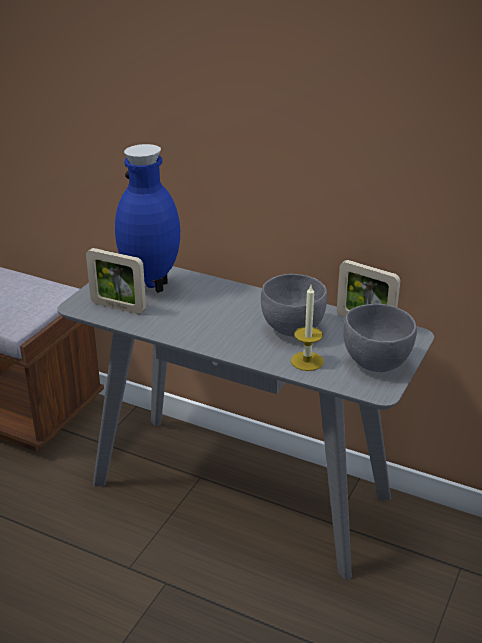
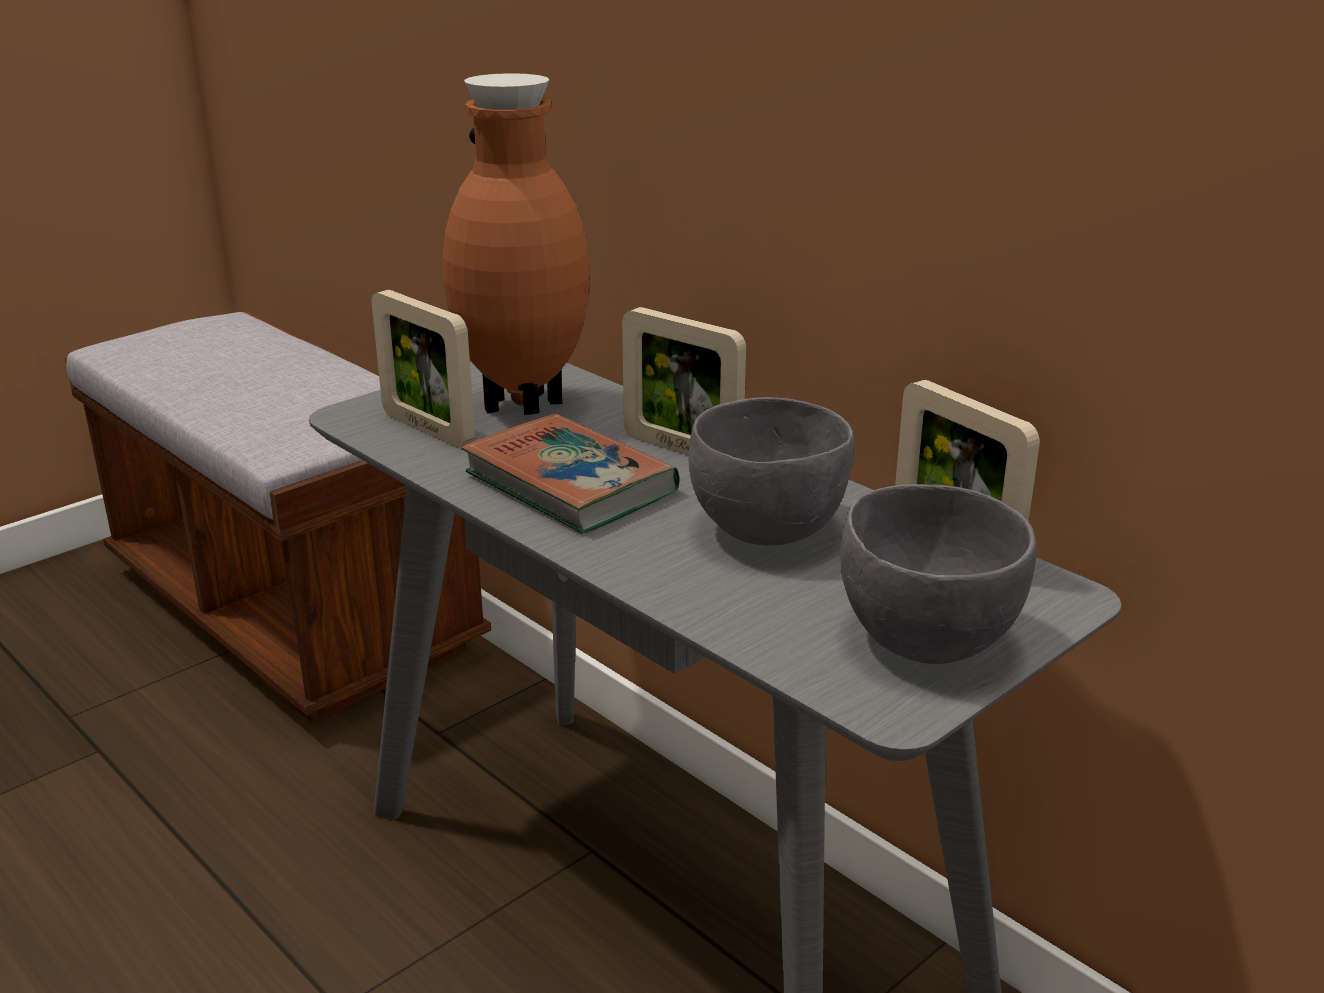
camera: 20 degrees right, 5 degrees down
blue vase [115,144,180,293] -> brown vase [443,73,590,415]
candle [291,285,324,371] -> none
none -> book [462,414,679,534]
none -> picture frame [622,307,746,456]

